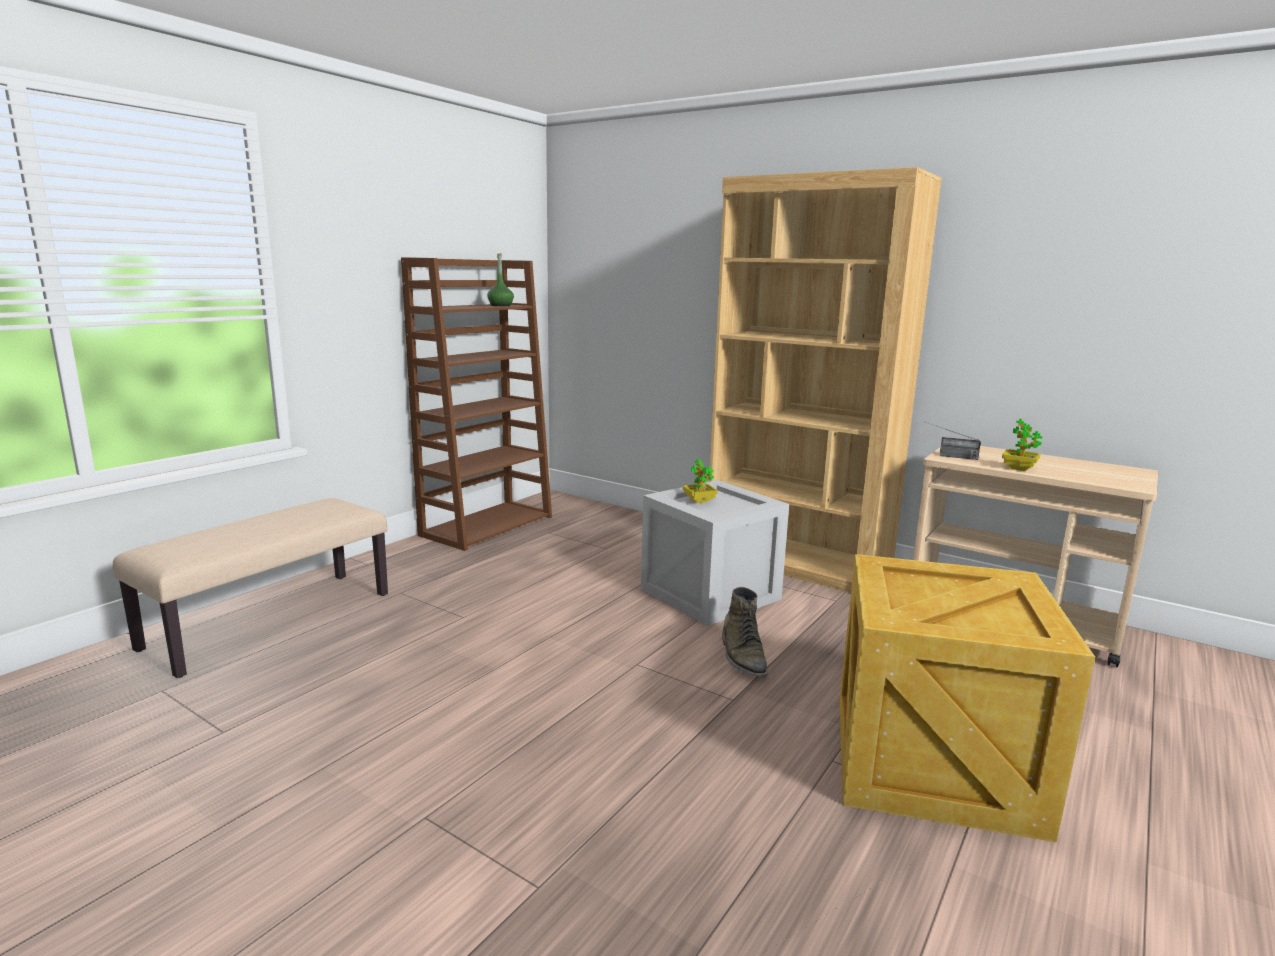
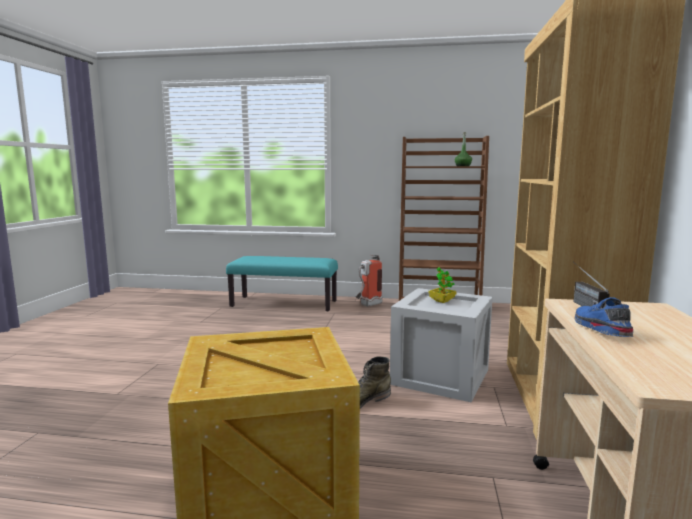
camera: 65 degrees right, 5 degrees down
beige bench [113,498,388,678] -> turquoise bench [226,256,338,312]
potted plant [1002,419,1042,471] -> blue shoe [575,297,633,337]
none -> fire extinguisher [356,255,383,306]

